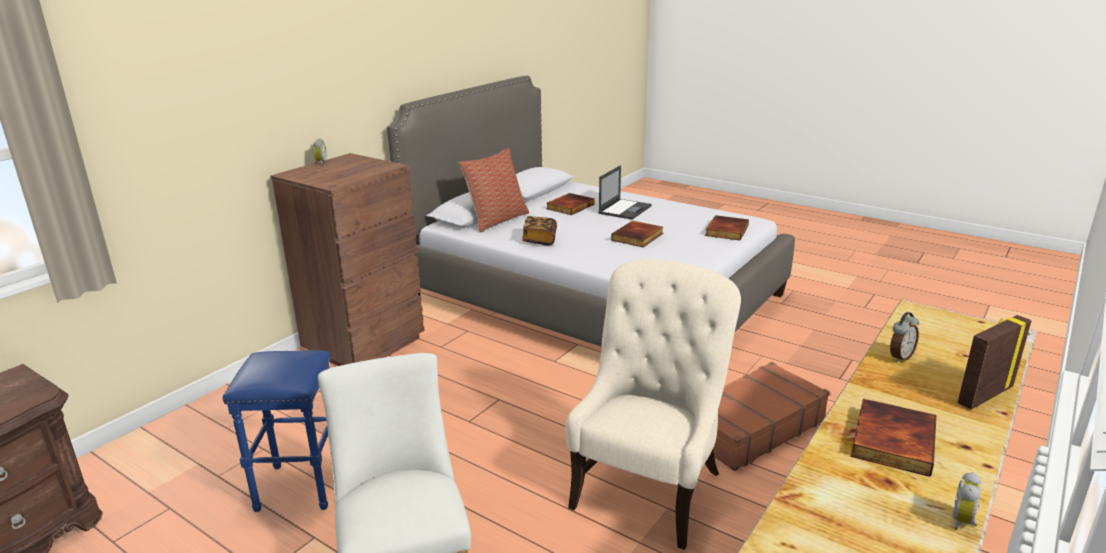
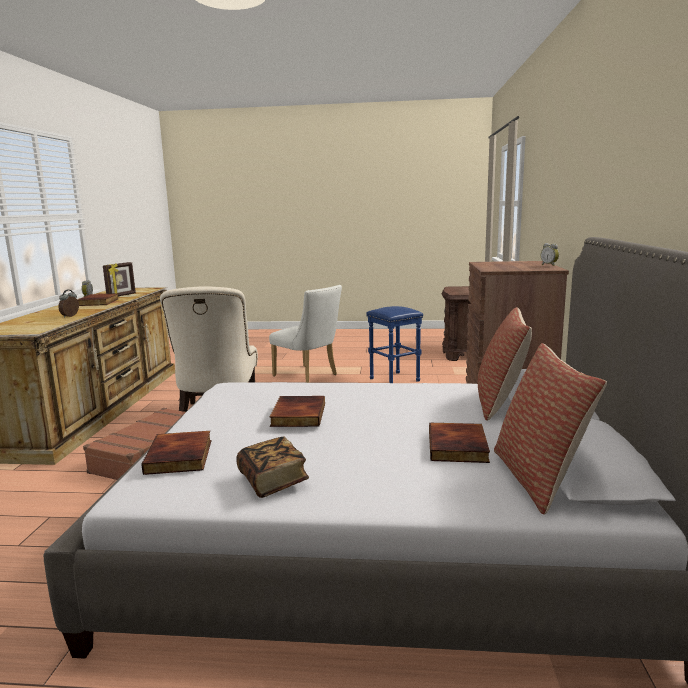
camera: 150 degrees right, 10 degrees down
book [522,216,557,245] -> book moved to [236,436,309,498]
laptop [598,165,652,220] -> none
picture frame [958,315,1032,410] -> picture frame moved to [103,262,136,296]
none -> pillow [494,343,607,515]

